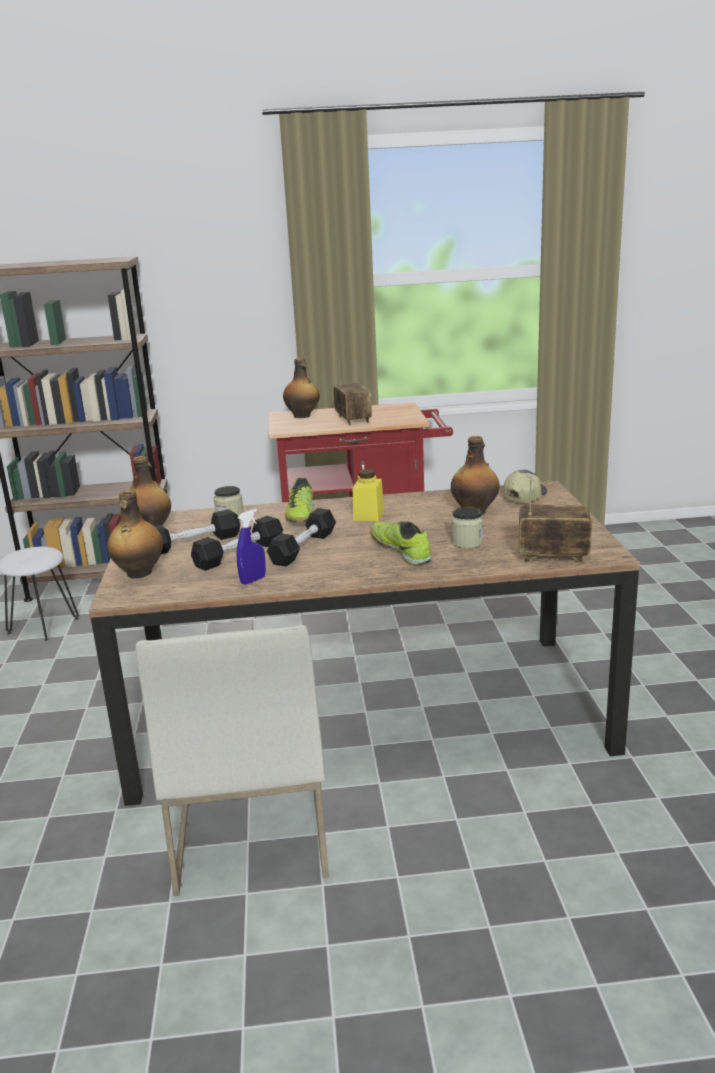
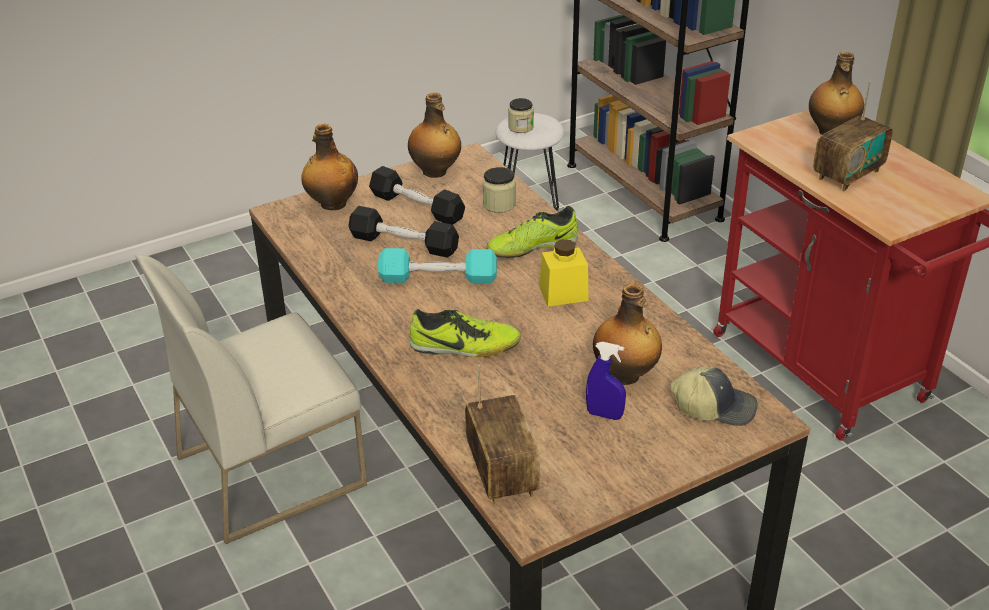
camera: 65 degrees right, 15 degrees up
blue spray bottle [237,509,266,585] -> blue spray bottle moved to [586,342,626,420]
black dumbbell [267,508,336,566] -> turquoise dumbbell [378,248,497,284]
shoe [370,521,432,565] -> shoe turned 60 degrees clockwise [409,309,521,358]
jar [451,507,483,549] -> jar moved to [508,98,534,133]

